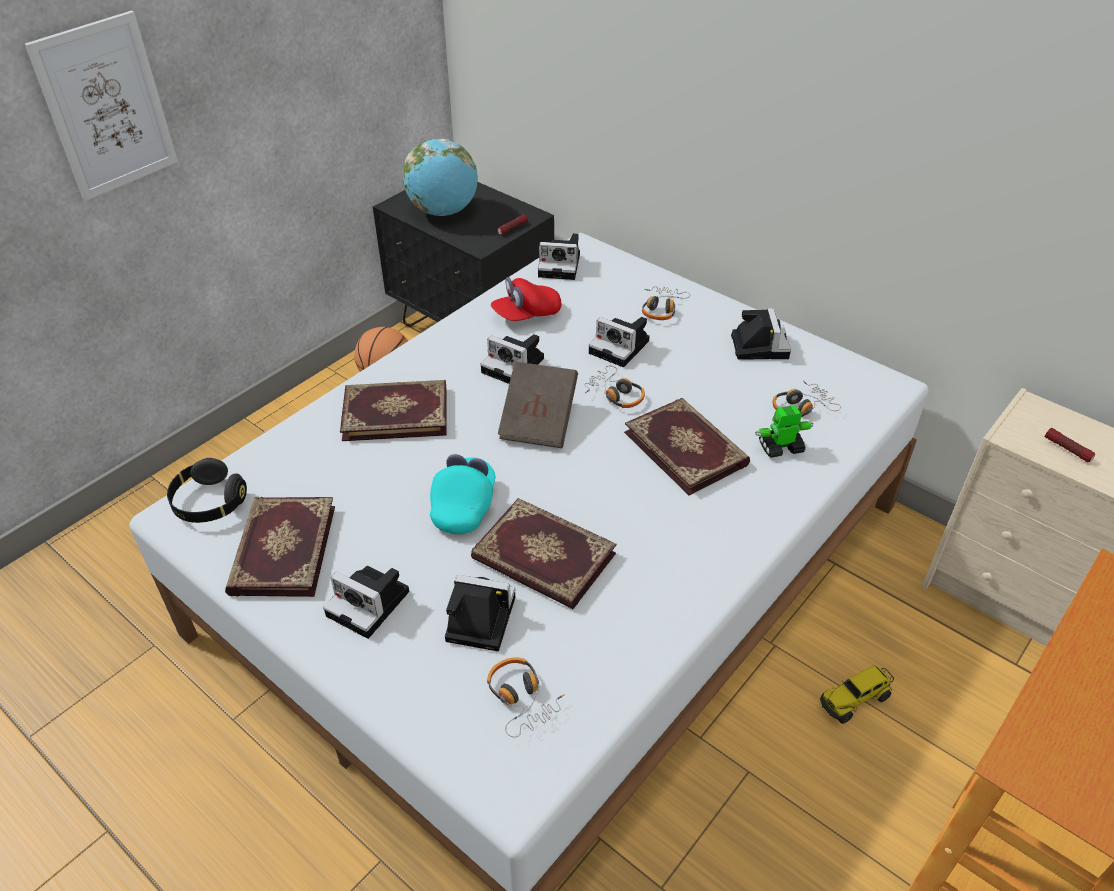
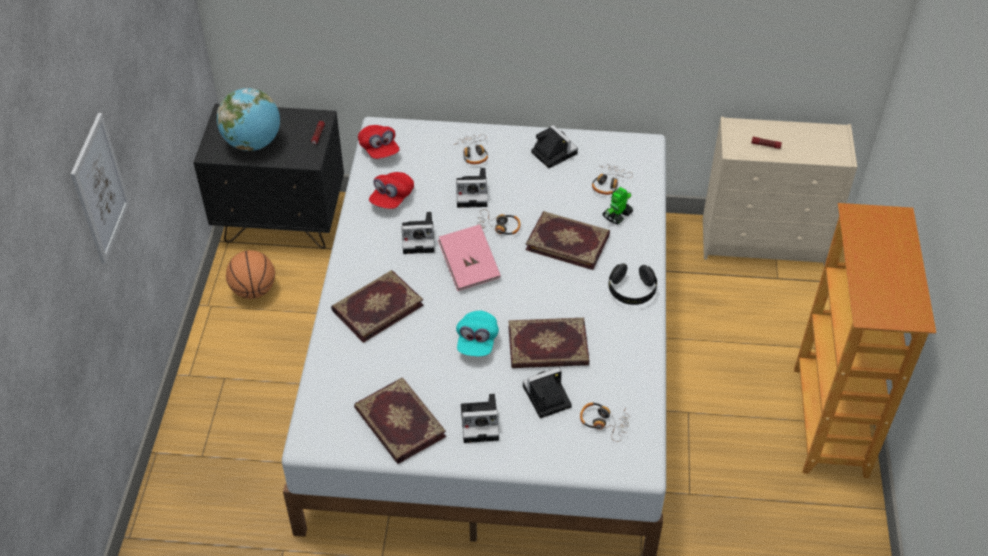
camera: 35 degrees left, 5 degrees up
black headphones [167,458,247,523] -> black headphones moved to [608,263,657,305]
turquoise cap [430,454,495,534] -> turquoise cap turned 150 degrees counterclockwise [456,311,499,356]
brown book [498,362,578,448] -> pink book [438,224,501,291]
camera [538,233,580,280] -> red cap [358,125,400,159]
toy truck [820,666,894,724] -> none

